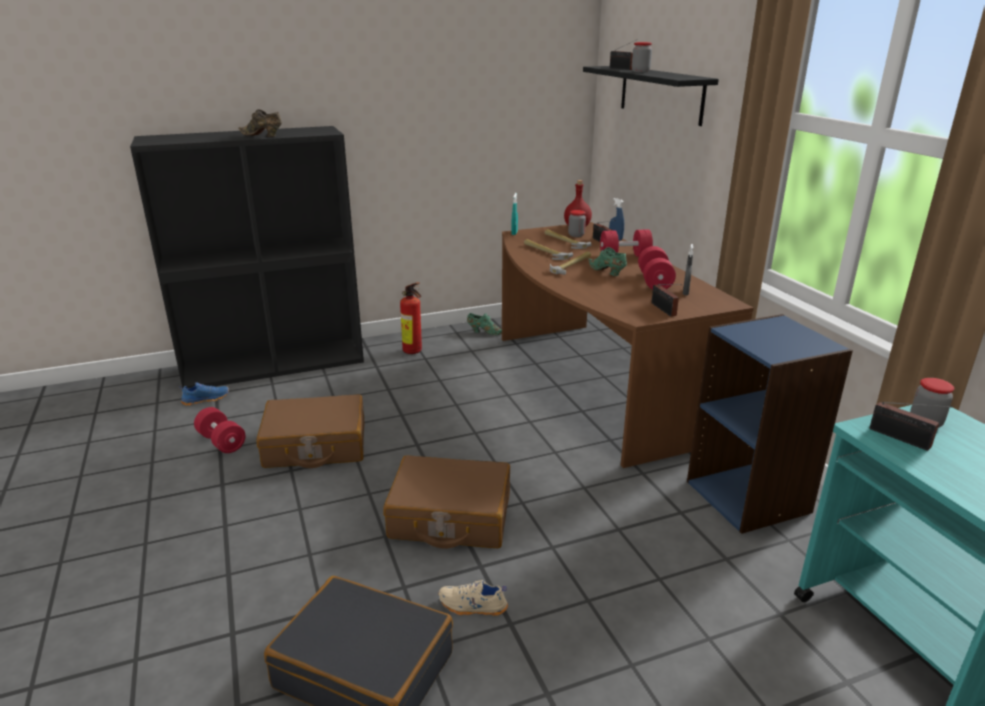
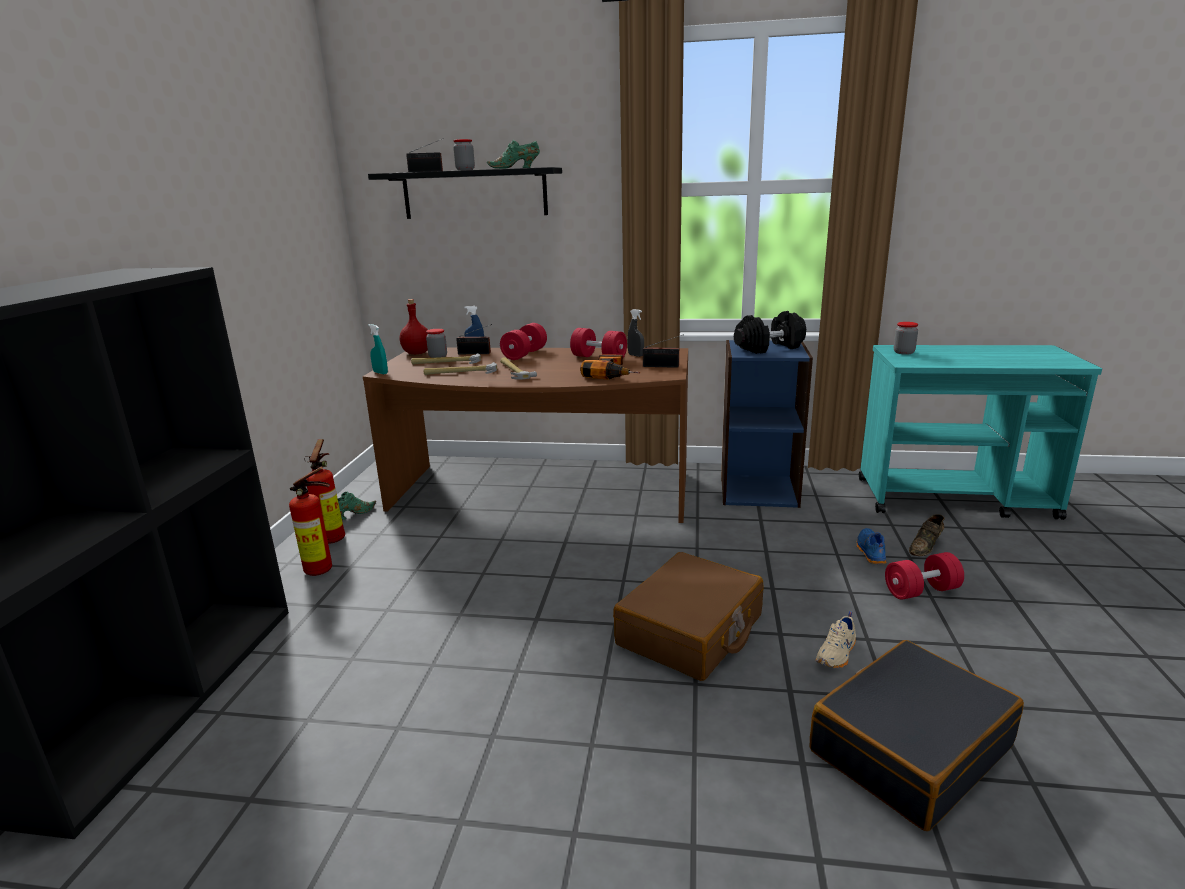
camera: 60 degrees left, 5 degrees down
blue shoe [179,382,229,406] -> blue shoe moved to [856,528,887,564]
red dumbbell [194,407,245,453] -> red dumbbell moved to [885,552,964,600]
brown shoe [239,109,282,137] -> brown shoe moved to [909,514,945,556]
brown suitcase [256,394,364,468] -> none
green shoe [588,247,627,276] -> green shoe moved to [487,140,540,169]
radio [869,402,953,451] -> none
none -> fire extinguisher [304,439,345,544]
none -> power drill [580,354,640,380]
none -> black dumbbell [734,311,806,354]

